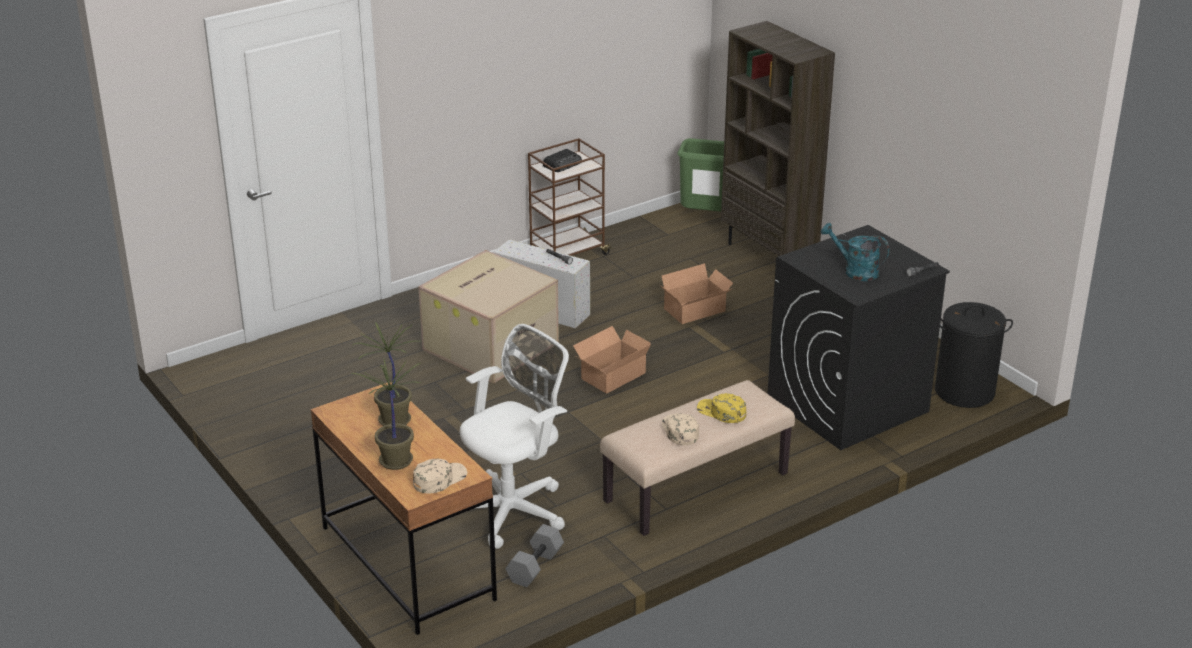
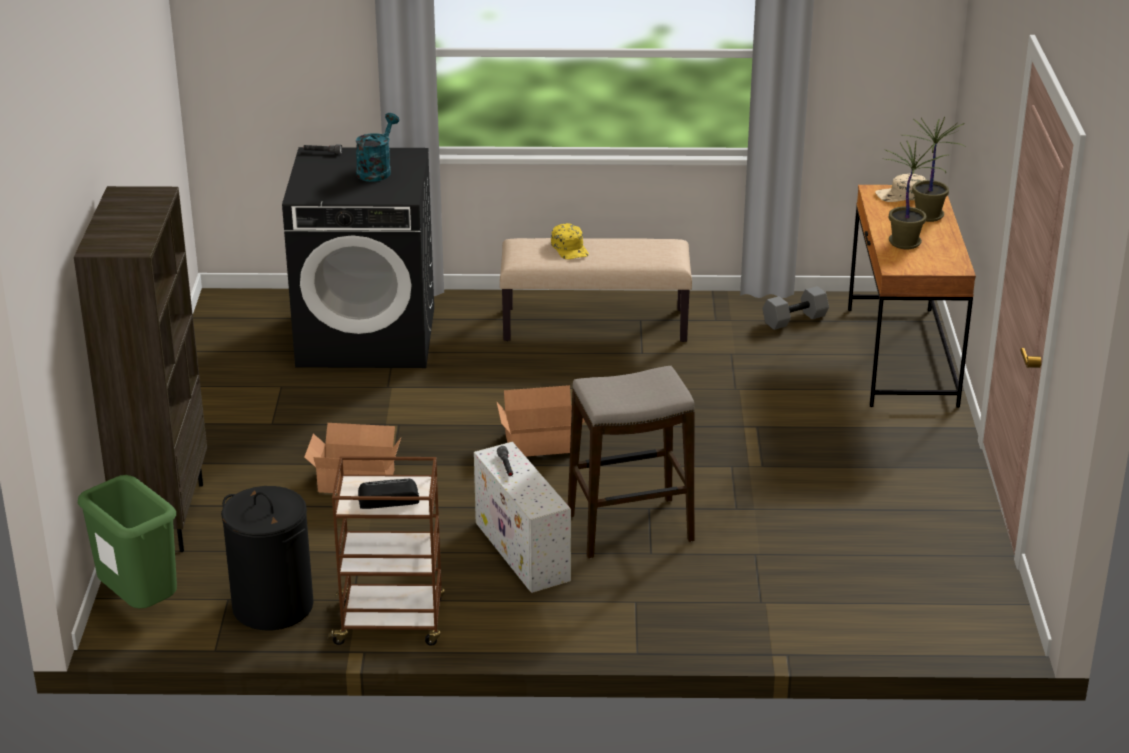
camera: 145 degrees left, 0 degrees up
cardboard box [418,250,559,384] -> stool [568,366,695,558]
white office chair [446,324,569,549] -> none
beige cap [662,413,699,445] -> none
turquoise watering can [820,223,890,281] -> turquoise watering can turned 135 degrees counterclockwise [356,113,399,182]
black laundry basket [935,302,1013,408] -> black laundry basket moved to [221,486,314,630]

